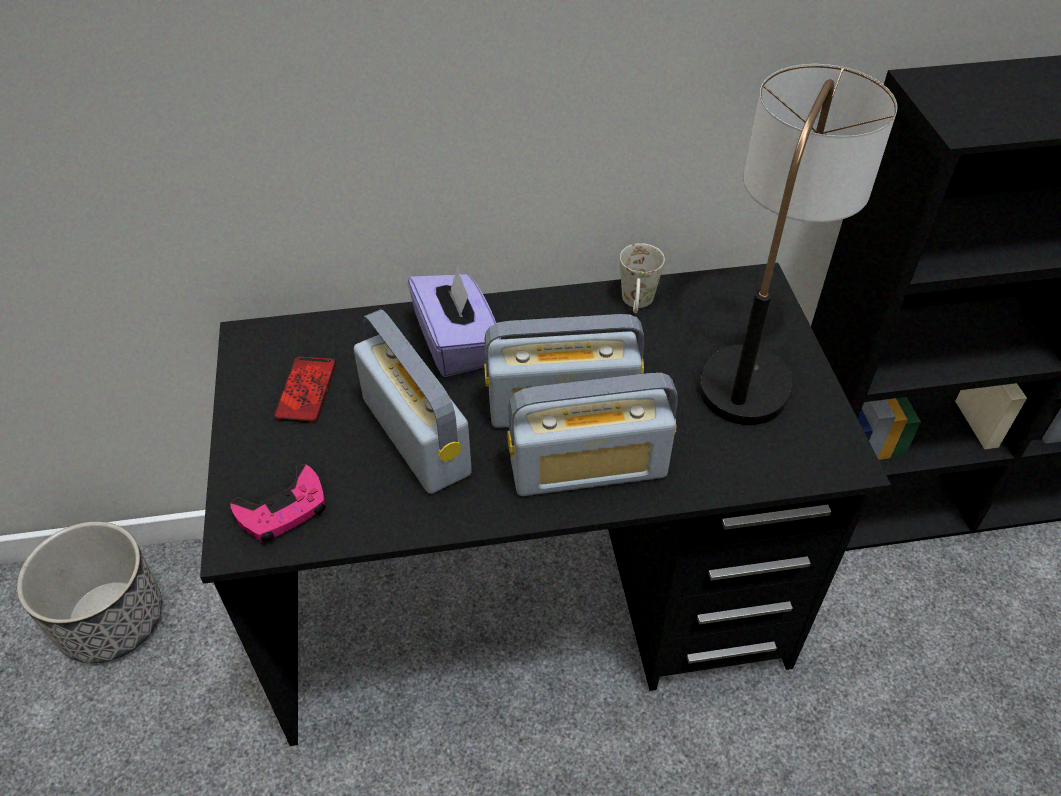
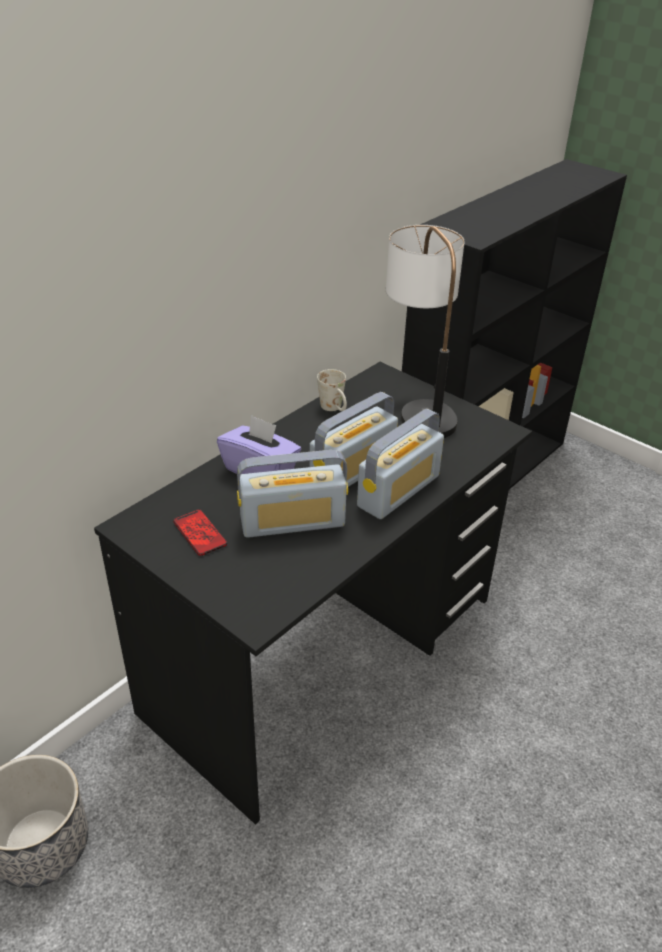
camera: 40 degrees left, 10 degrees down
pink game controller [230,464,326,542] -> none
radio [354,309,472,494] -> radio turned 150 degrees clockwise [237,450,348,538]

